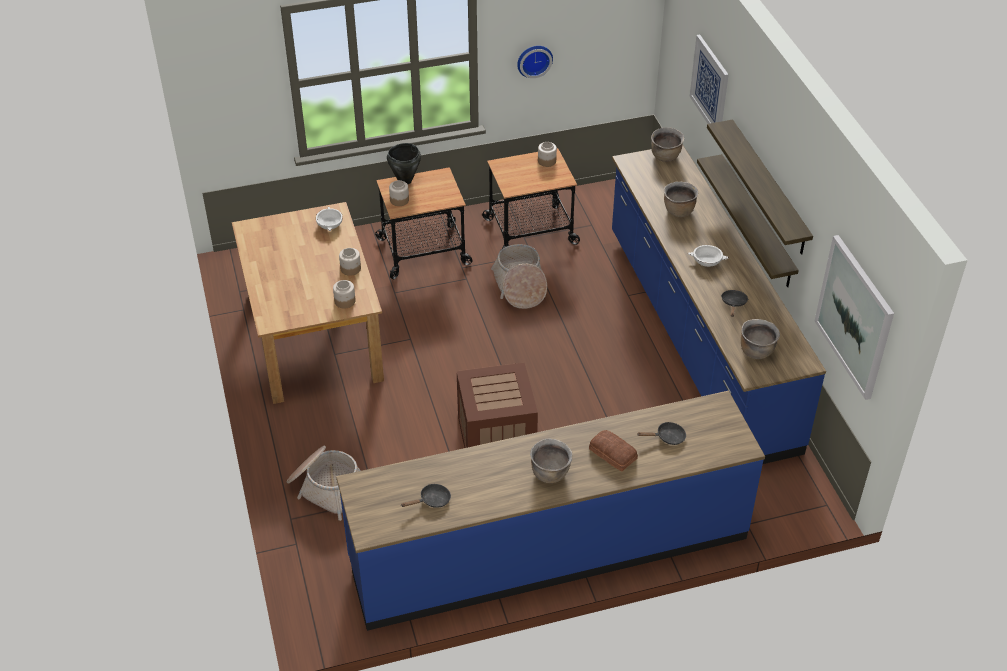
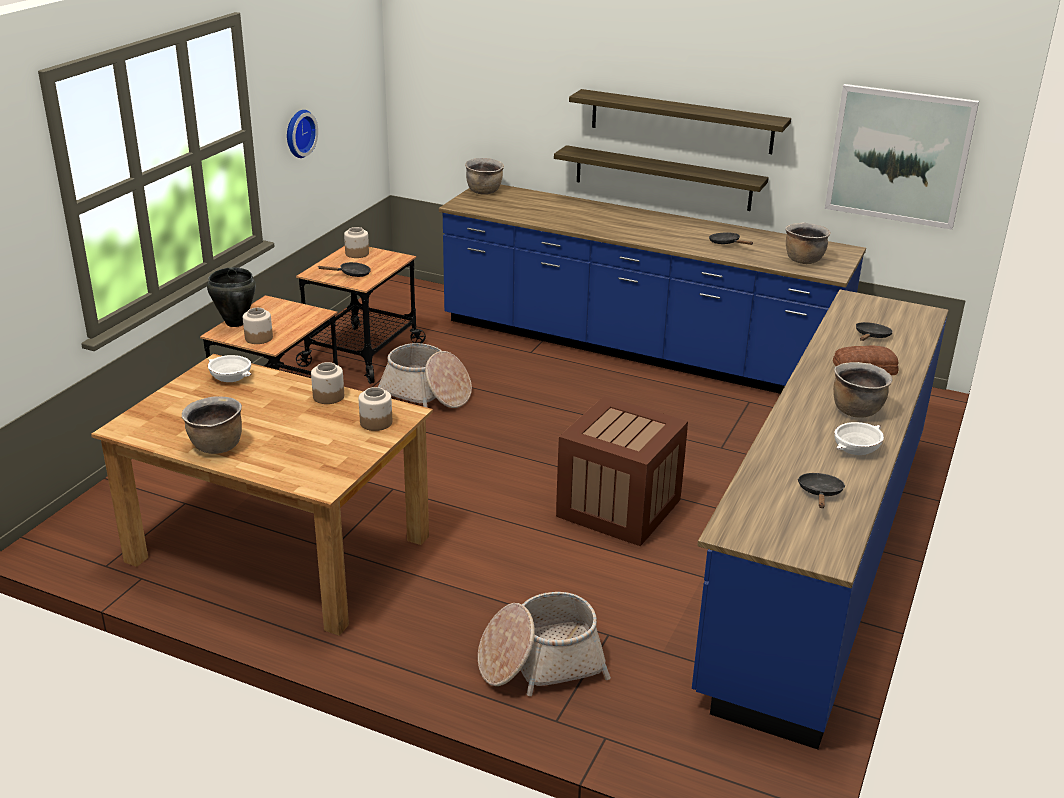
camera: 50 degrees left, 15 degrees down
brown cooking pot [664,181,698,217] -> brown cooking pot moved to [182,396,242,454]
white bowl [688,245,729,267] -> white bowl moved to [834,422,884,455]
picture [690,35,729,124] -> none
none -> black frying pan [318,262,371,277]

